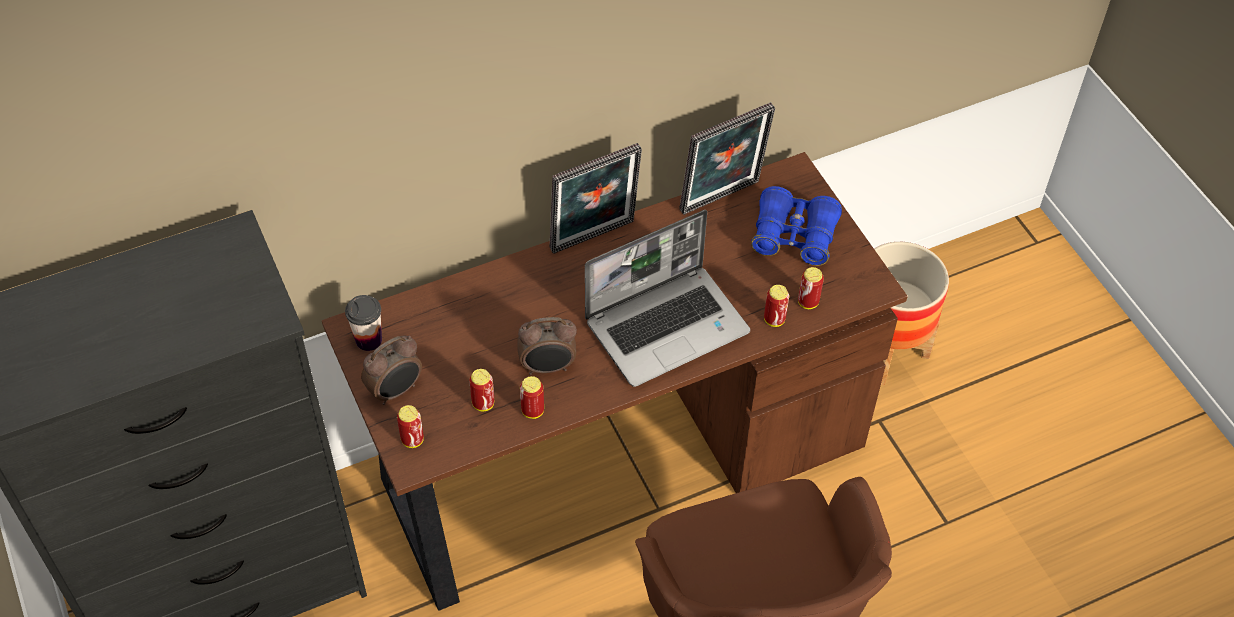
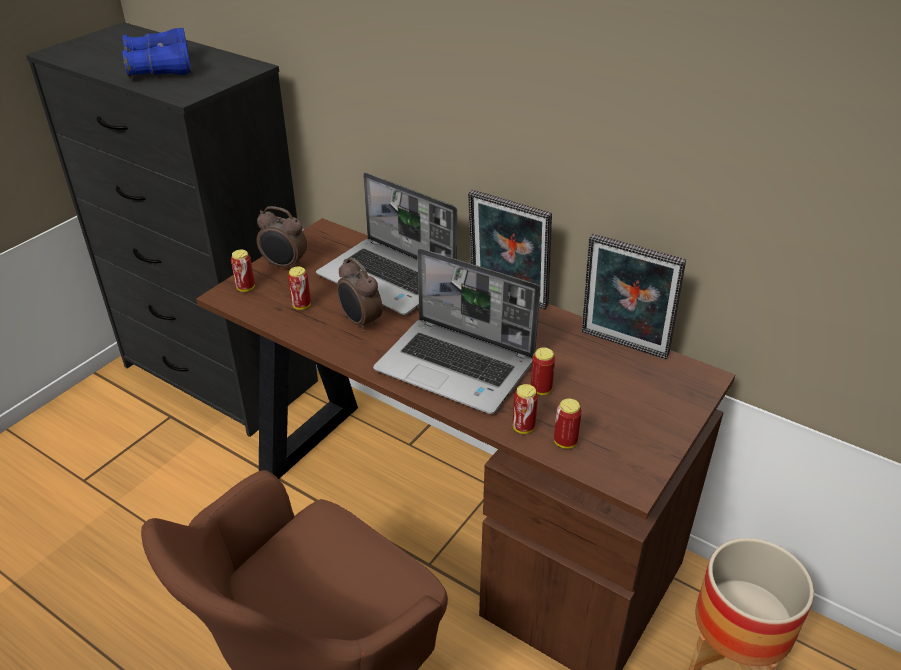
camera: 60 degrees right, 15 degrees down
cup [345,295,382,351] -> none
can [520,376,544,419] -> can moved to [531,347,555,395]
blue binoculars [751,186,842,266] -> blue binoculars moved to [122,28,192,78]
none -> laptop [316,173,457,315]

